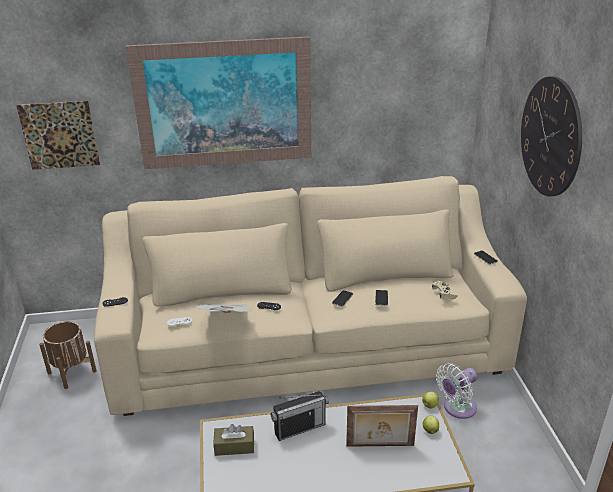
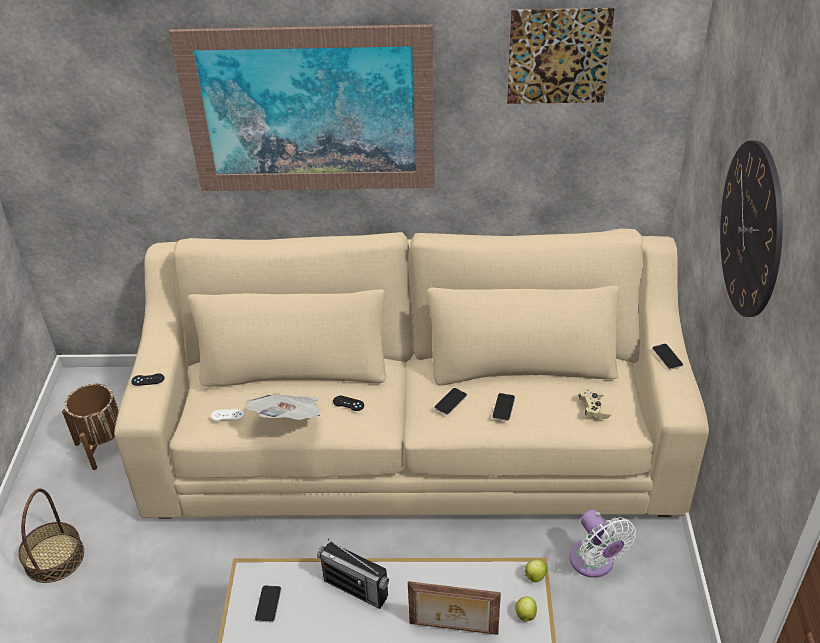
camera: 10 degrees right, 10 degrees up
picture [16,101,100,170] -> picture moved to [507,8,614,104]
brown tissue box [213,424,254,456] -> phone [255,585,281,622]
radio [271,391,329,441] -> radio turned 45 degrees clockwise [317,539,389,609]
white fan [436,363,478,419] -> white fan turned 90 degrees counterclockwise [570,509,636,578]
none -> basket [18,488,84,583]

